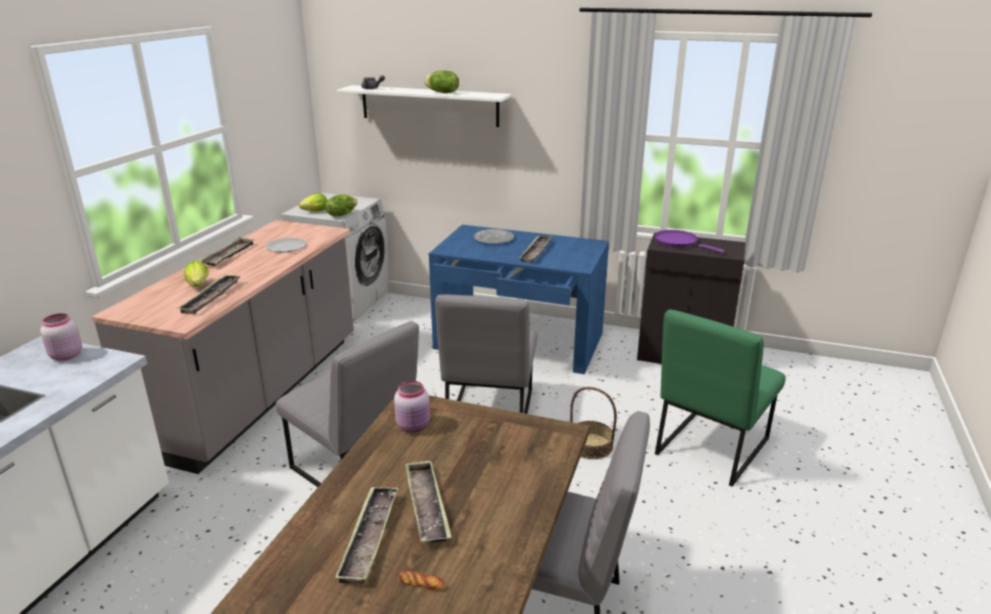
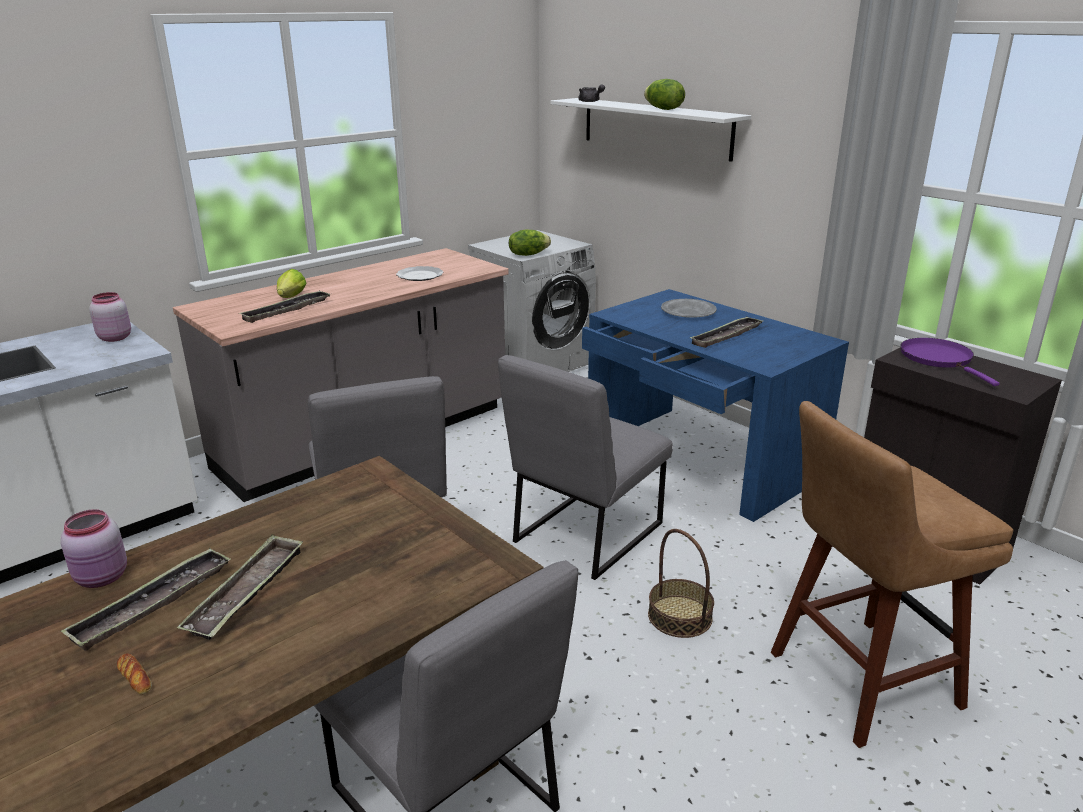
camera: 30 degrees right, 0 degrees up
tray [201,237,254,266] -> none
lettuce [299,194,327,211] -> none
pink jar [394,381,430,433] -> pink jar moved to [60,509,127,588]
green chair [655,310,786,487] -> brown stool [771,401,1013,748]

